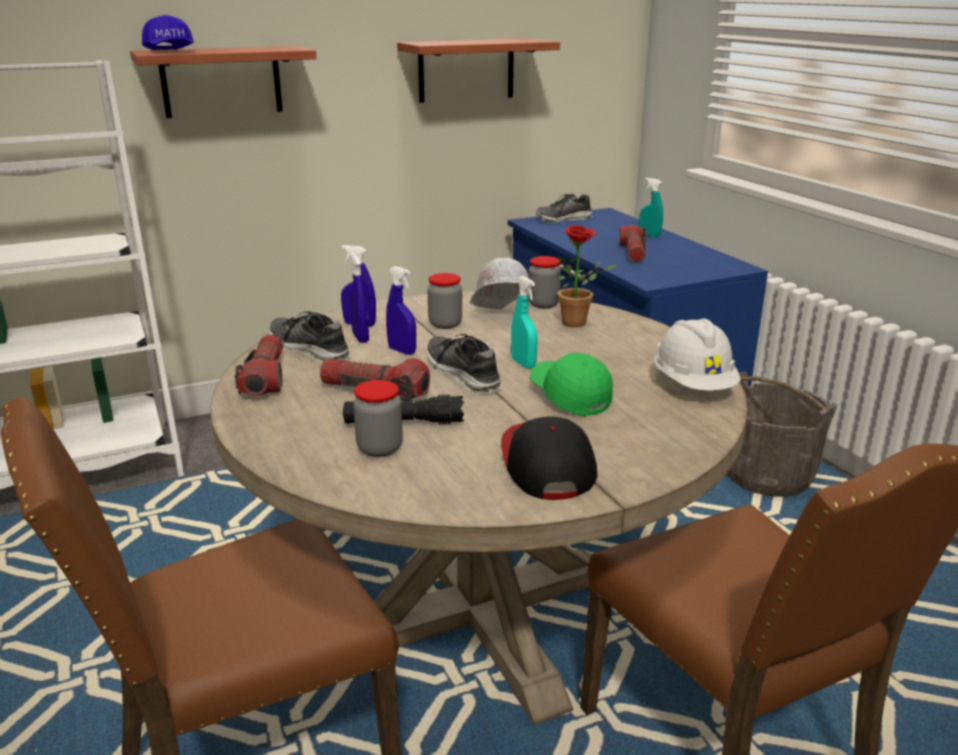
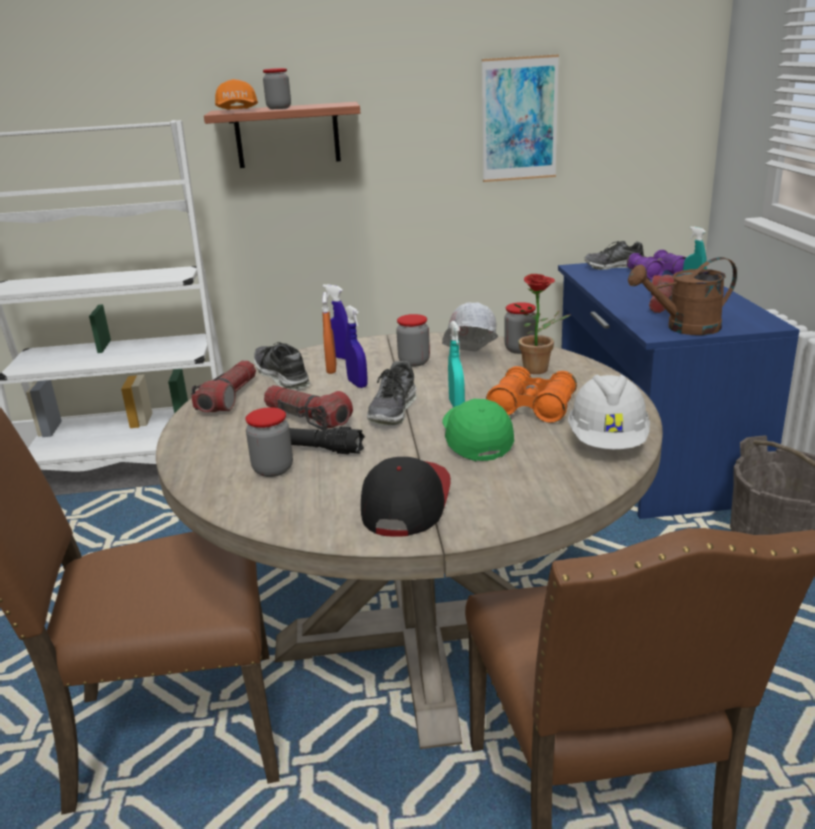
camera: 20 degrees right, 0 degrees up
blue cap [142,15,194,50] -> orange cap [215,79,258,110]
blue spray bottle [350,253,369,343] -> orange spray bottle [322,292,336,374]
shelf [397,39,560,103] -> picture [482,54,559,182]
shoe [426,334,502,393] -> shoe turned 150 degrees counterclockwise [367,361,416,426]
none -> jar [263,68,291,109]
none -> orange binoculars [486,366,577,423]
none -> purple binoculars [627,250,687,280]
none -> brown watering can [628,257,737,335]

